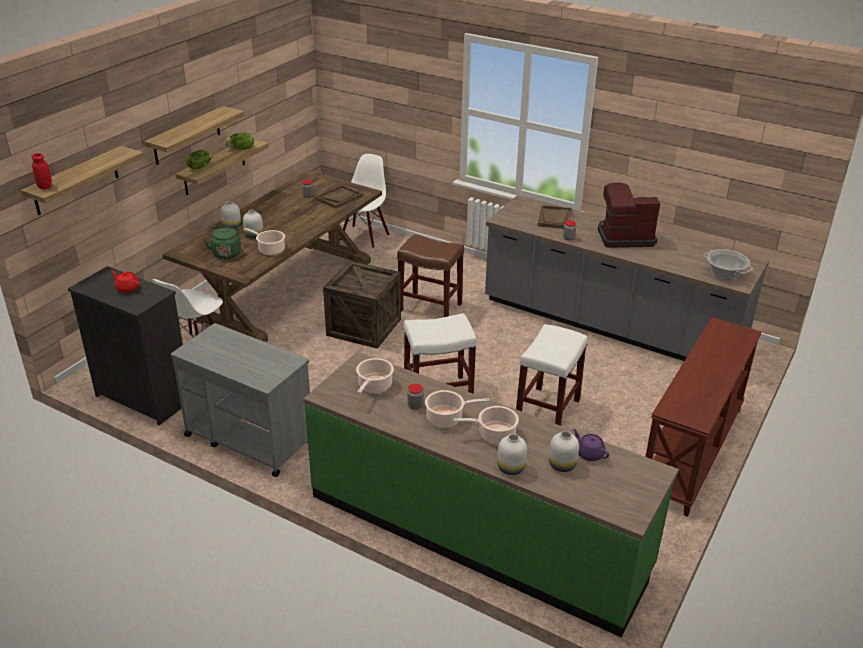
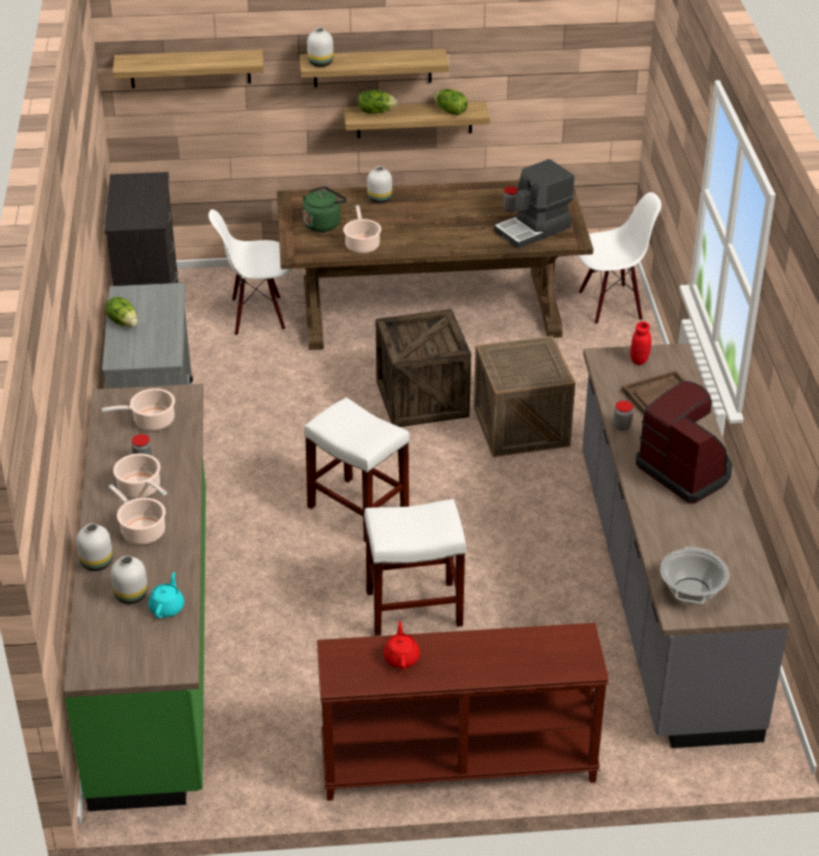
camera: 55 degrees right, 5 degrees up
red jar [32,153,52,189] -> red jar moved to [630,321,651,365]
red teapot [111,270,139,293] -> red teapot moved to [384,621,420,670]
white vase [243,210,263,239] -> white vase moved to [307,27,334,67]
brown tray [315,185,363,209] -> coffee machine [494,159,575,249]
brown stool [397,234,464,317] -> crate [474,336,575,457]
purple teapot [573,429,609,461] -> turquoise teapot [148,572,184,618]
none -> lettuce [105,296,138,327]

